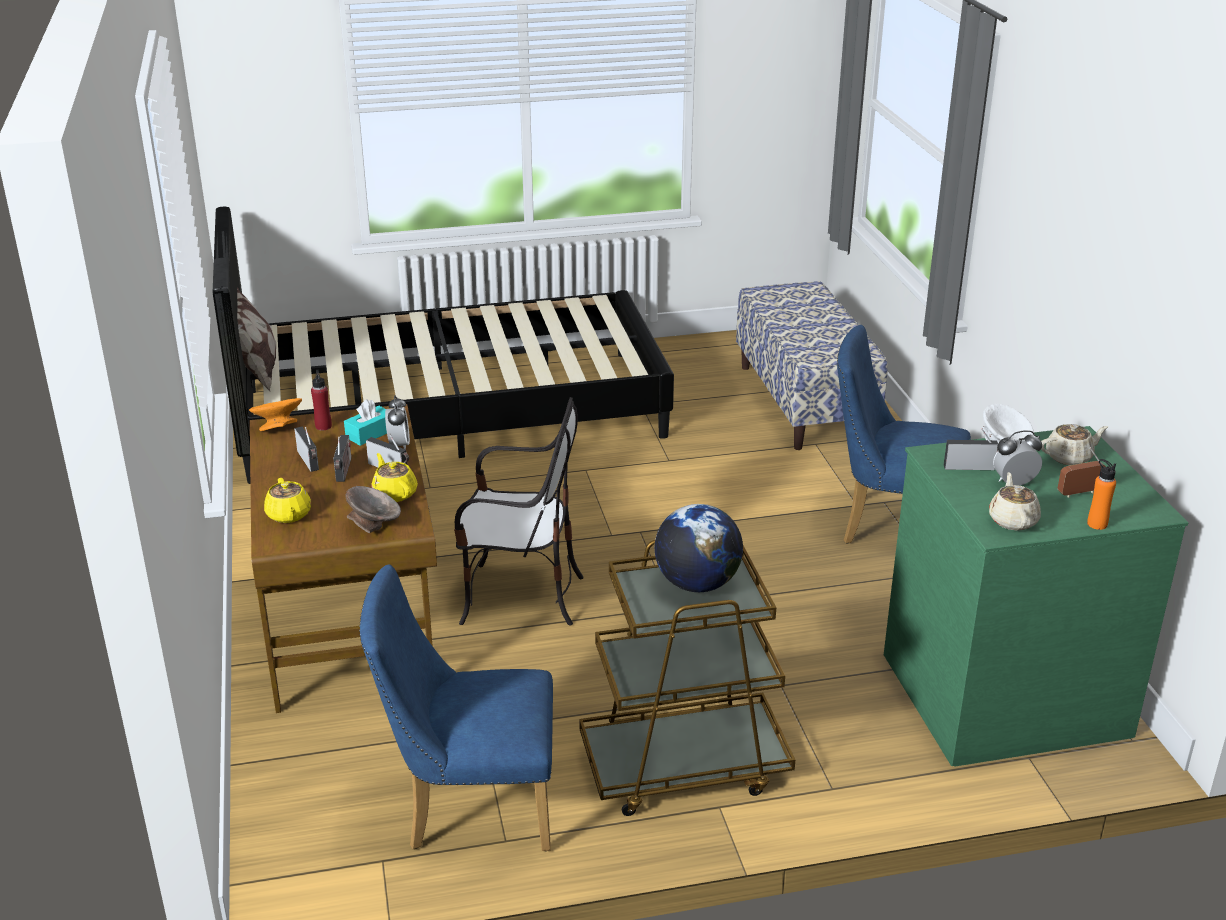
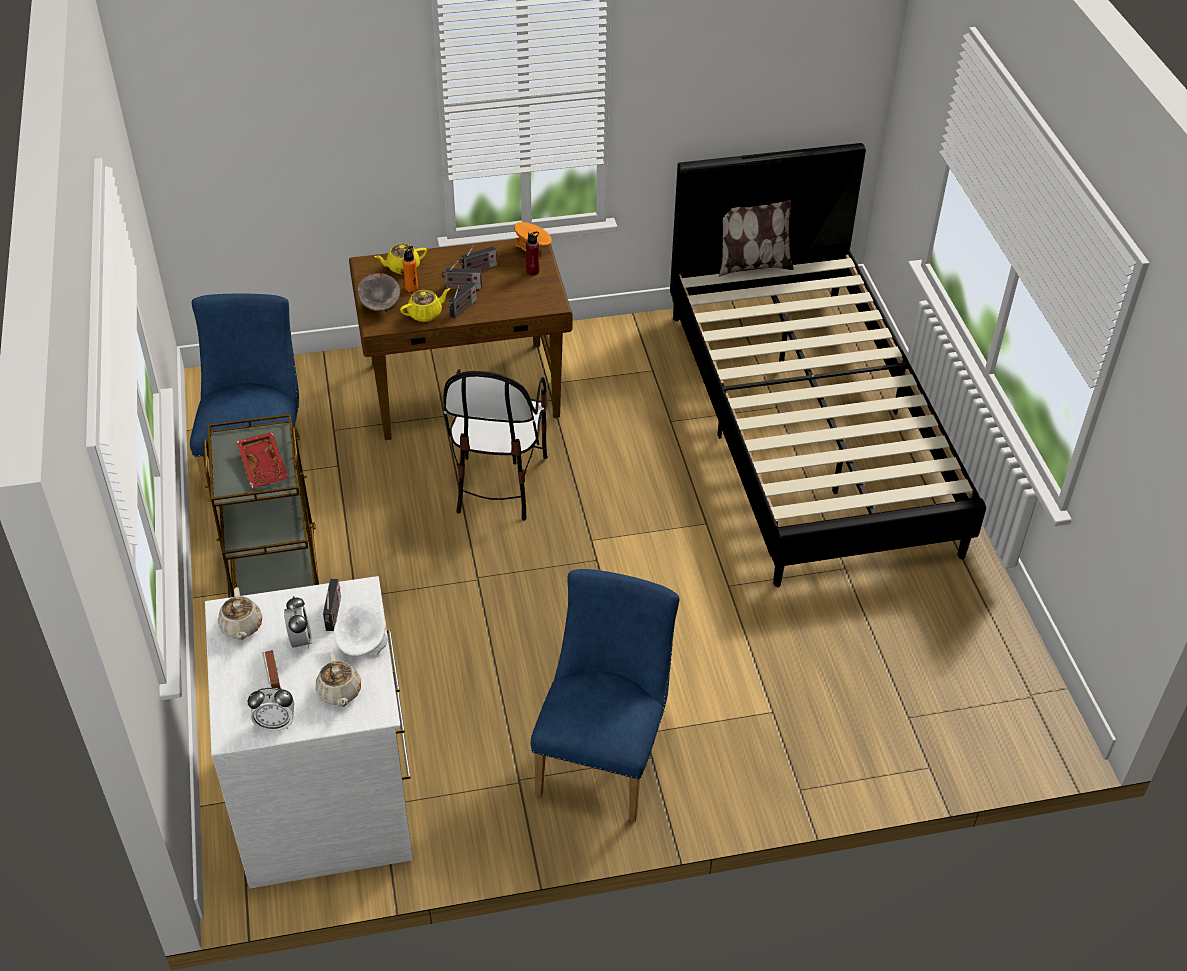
camera: 90 degrees right, 15 degrees up
turquoise tissue box [344,399,387,446] -> none
alarm clock [385,395,410,449] -> alarm clock moved to [248,688,294,731]
globe [655,504,743,592] -> red tray [236,432,288,488]
bench [736,281,888,450] -> none
green dresser [884,426,1189,767] -> white dresser [205,576,413,888]
beige teapot [989,472,1041,531] -> beige teapot turned 75 degrees clockwise [218,587,263,640]
orange bottle [1087,459,1116,530] -> orange bottle moved to [403,246,418,292]

